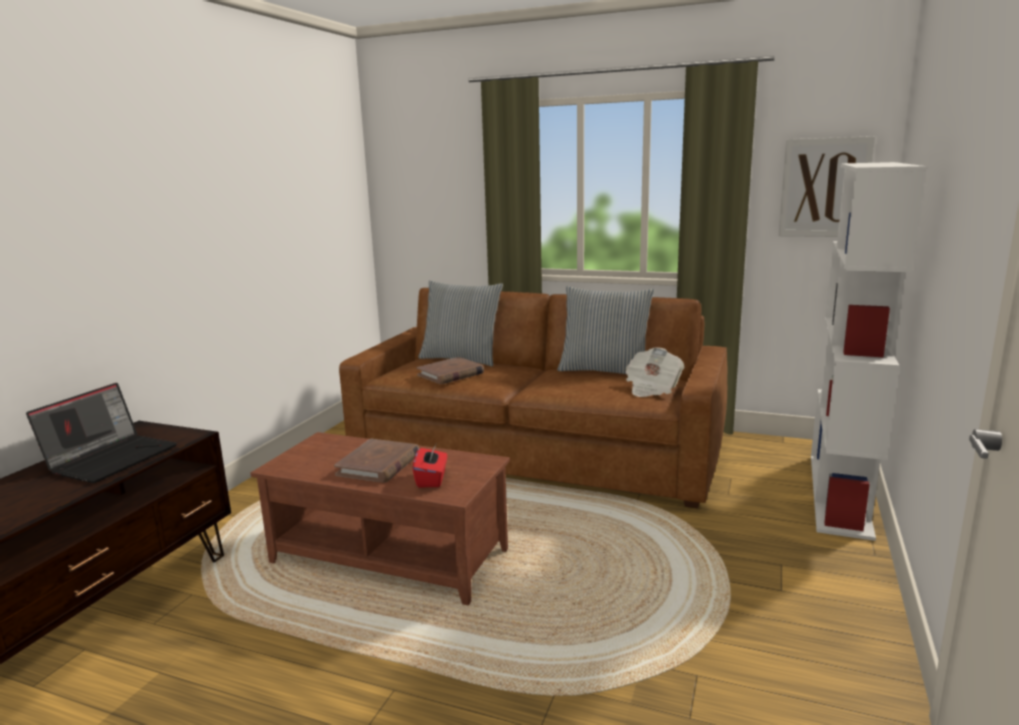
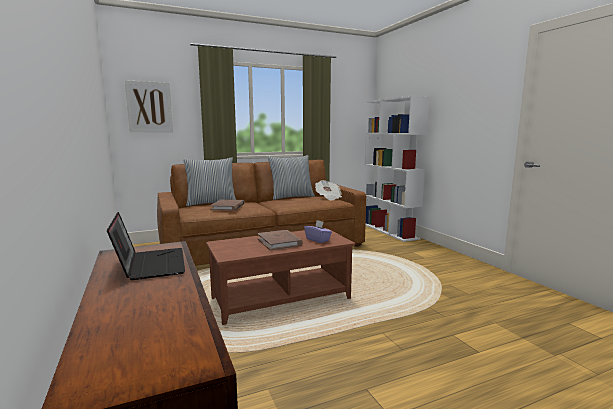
camera: 45 degrees left, 5 degrees down
red tissue box [413,444,447,487] -> purple tissue box [304,220,332,243]
picture [779,136,875,237] -> picture moved to [125,80,173,132]

